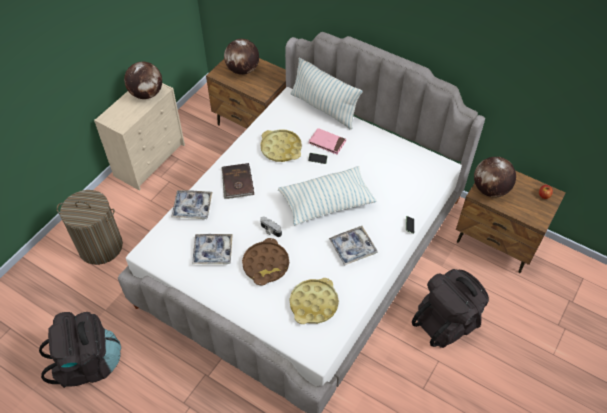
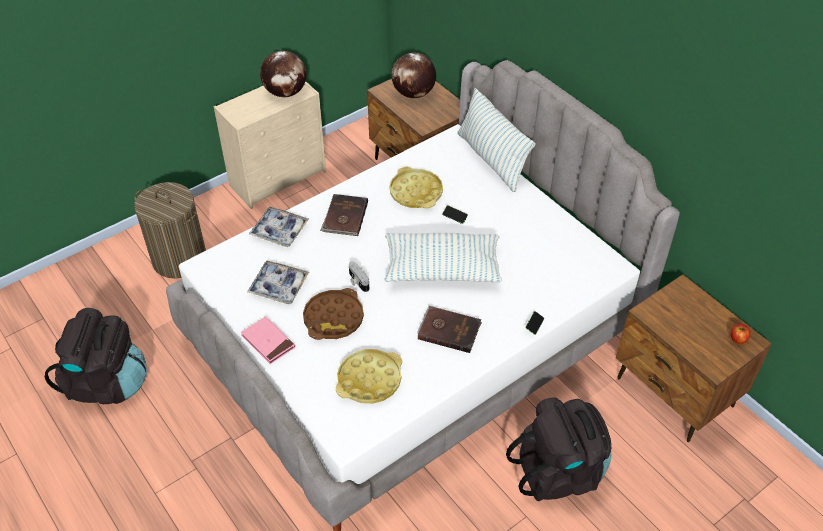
camera: 20 degrees right, 5 degrees down
pink book [309,128,346,154] -> pink book moved to [241,316,296,364]
tray [329,226,378,266] -> brown book [417,306,482,353]
globe [474,157,516,197] -> none

